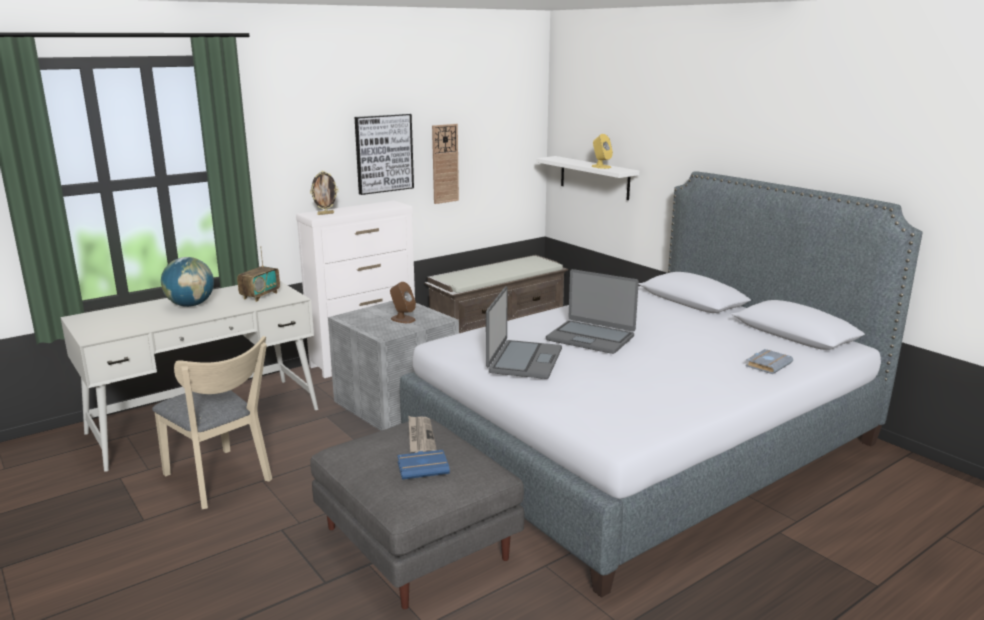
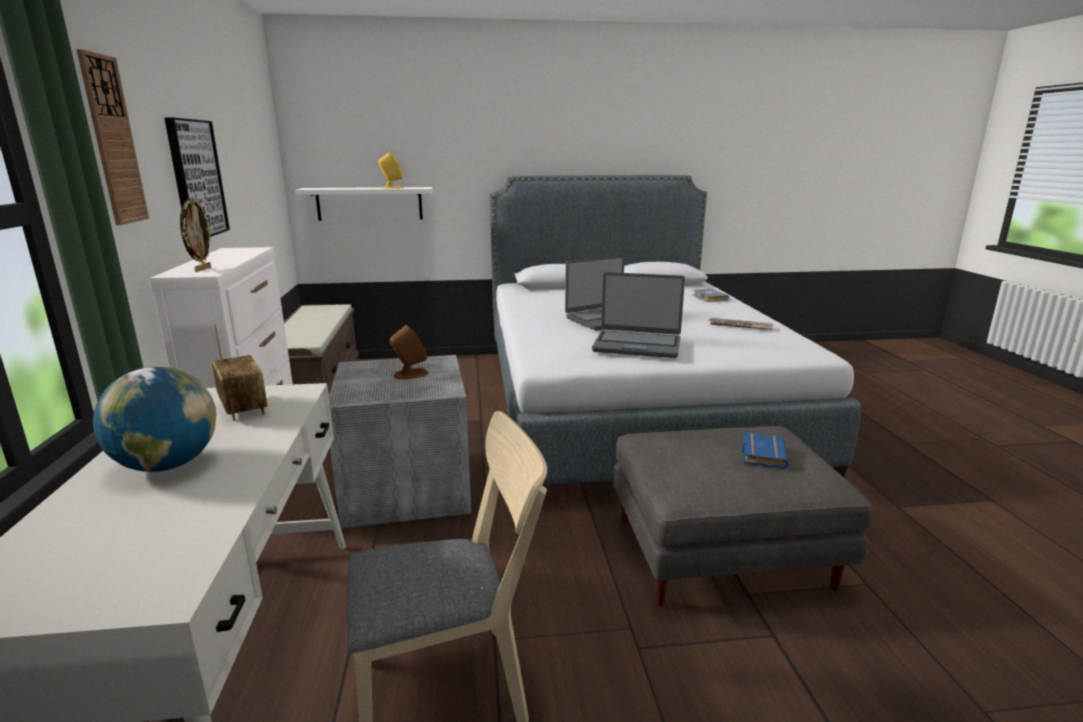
camera: 60 degrees left, 0 degrees up
newspaper [408,416,437,453] -> newspaper moved to [709,318,772,330]
wall clock [432,124,459,204] -> wall clock moved to [76,49,149,225]
laptop [486,286,562,379] -> laptop turned 150 degrees clockwise [592,272,685,358]

